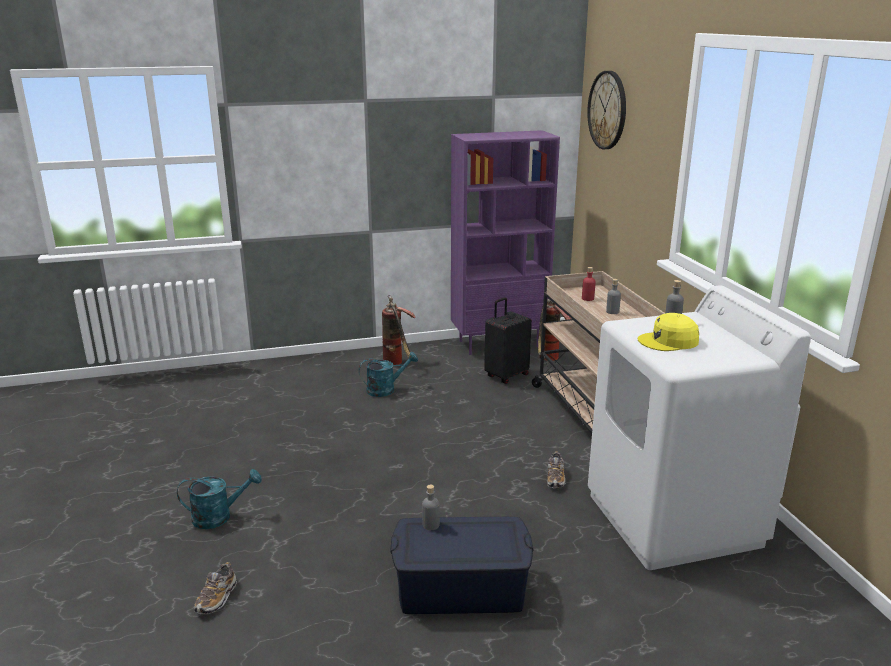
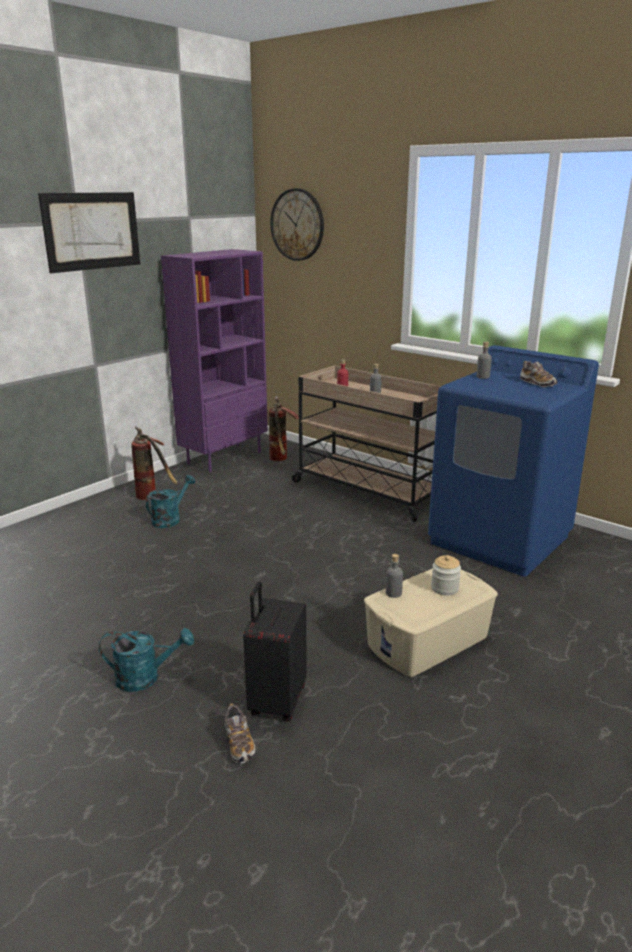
camera: 35 degrees left, 0 degrees up
turquoise watering can [177,469,262,529] -> turquoise watering can turned 45 degrees clockwise [99,628,194,692]
blue storage box [390,517,534,614] -> beige storage box [364,568,498,677]
black suitcase [484,297,532,384] -> black suitcase moved to [243,582,307,721]
shoe [547,451,566,488] -> shoe moved to [520,361,557,387]
white washing machine [588,285,811,570] -> blue washing machine [428,345,599,576]
yellow cap [638,313,699,351] -> none
none -> picture [38,192,140,273]
none -> jar [431,555,461,596]

